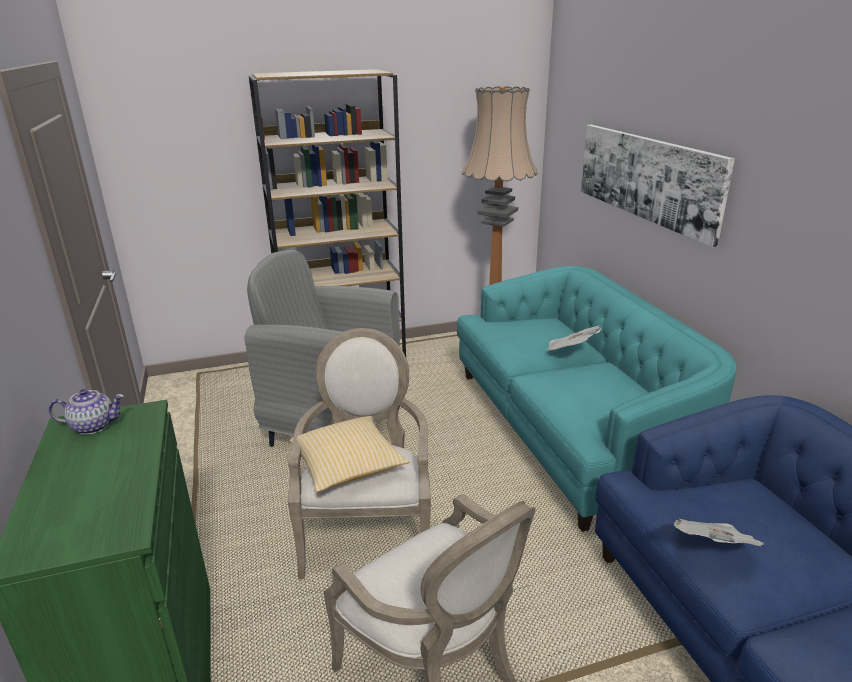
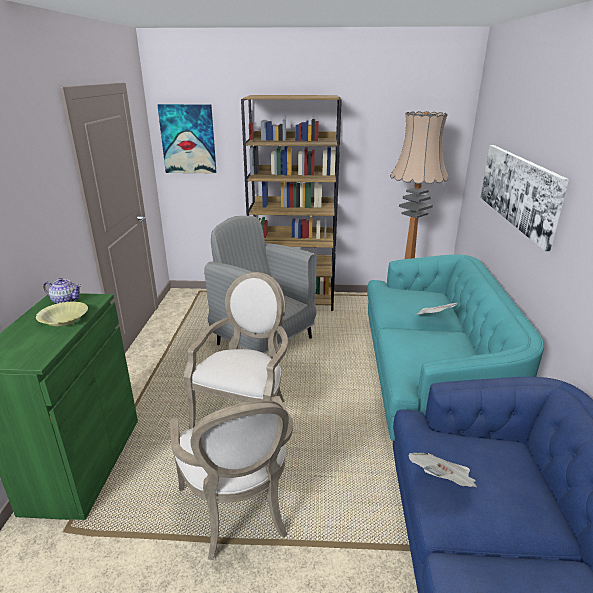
camera: 20 degrees right, 0 degrees up
pillow [290,416,409,492] -> none
none -> yellow bowl [36,302,88,326]
none -> picture [157,104,217,174]

